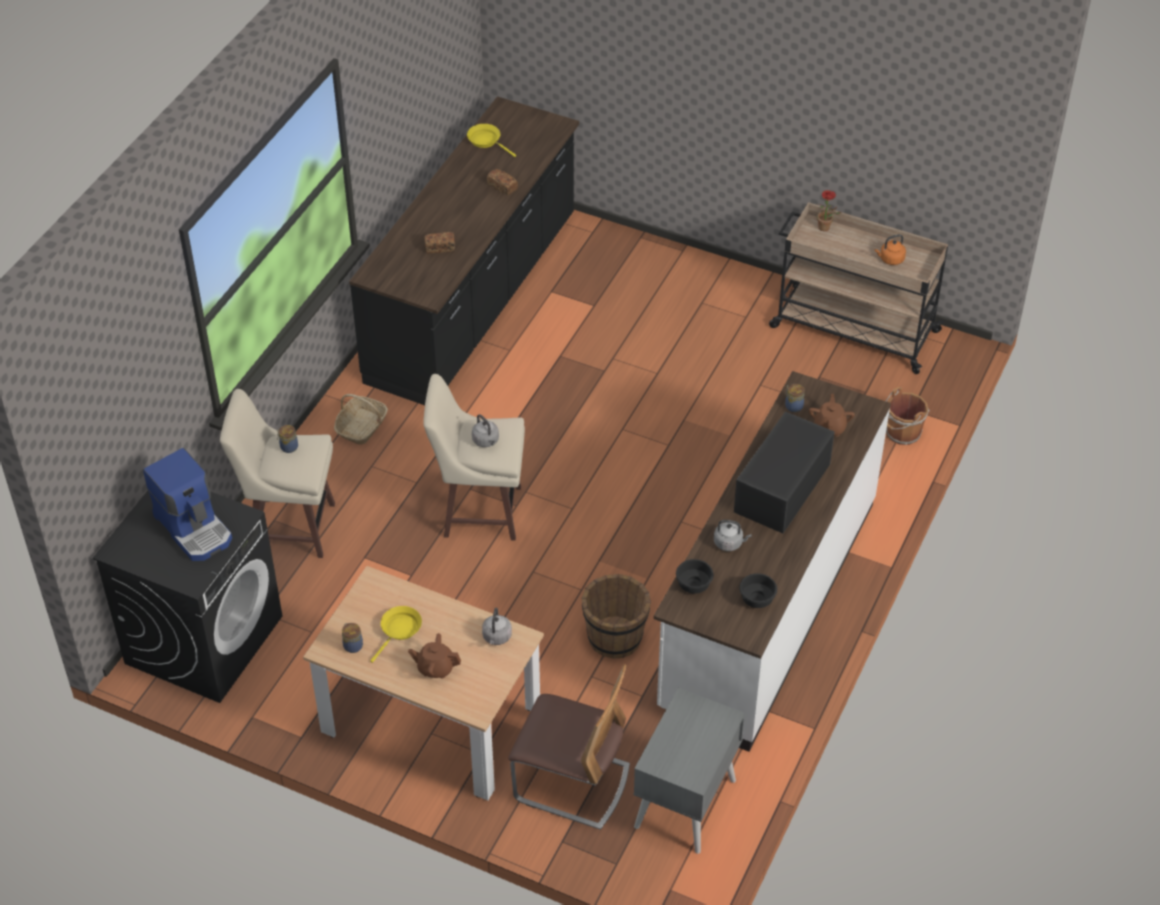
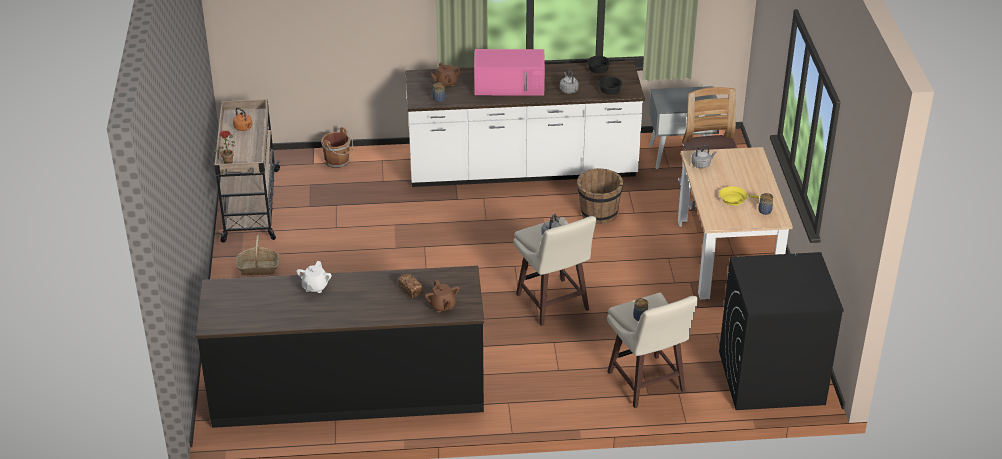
camera: 120 degrees left, 10 degrees down
coffee machine [143,448,232,561] -> none
basket [334,394,388,445] -> basket moved to [236,235,280,276]
brown teapot [408,633,461,678] -> brown teapot moved to [425,280,459,313]
yellow frying pan [467,124,516,157] -> none
bread [487,169,518,195] -> white teapot [296,261,332,293]
black microwave [734,411,834,533] -> pink microwave [474,49,545,96]

